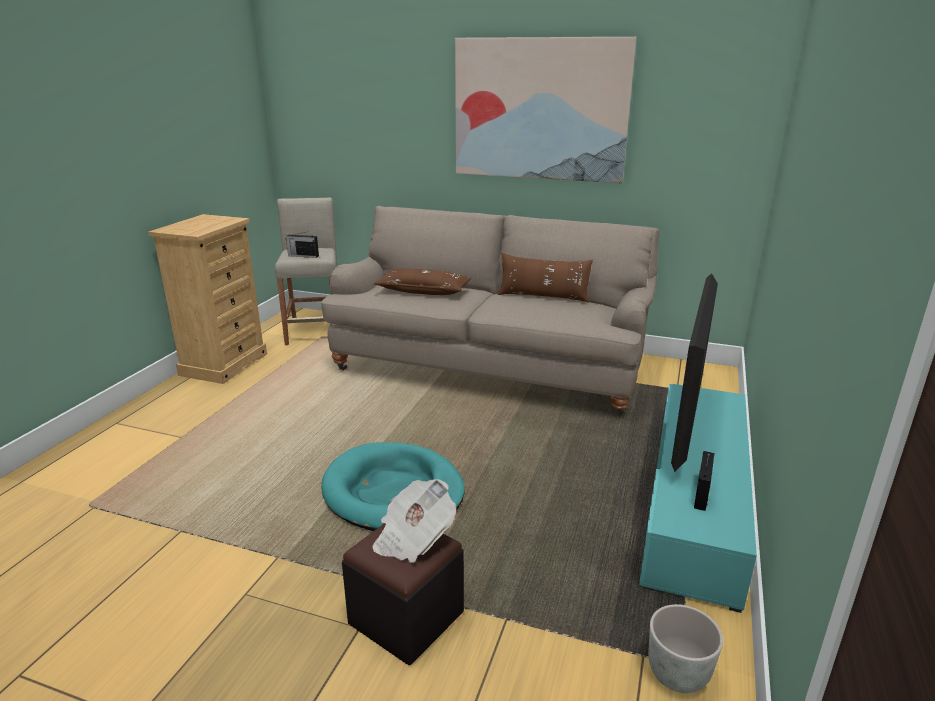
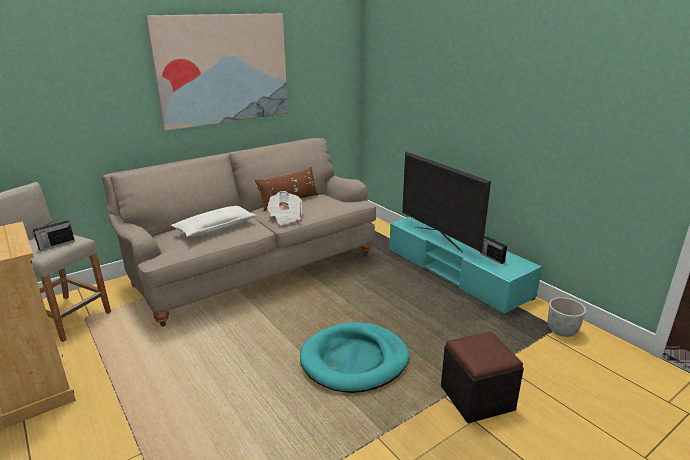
camera: 55 degrees left, 0 degrees up
newspaper [372,479,456,563] -> newspaper moved to [267,191,302,225]
brown pillow [373,268,471,295] -> white pillow [171,206,257,237]

